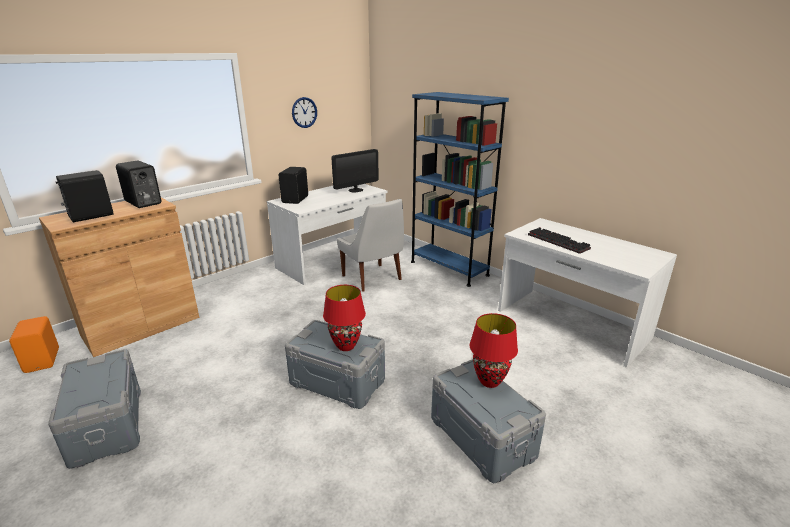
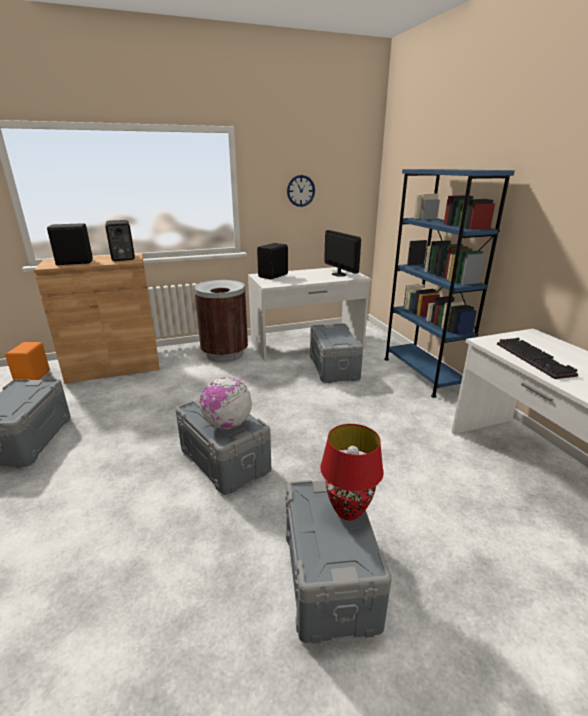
camera: 25 degrees right, 0 degrees up
red table lamp [323,285,366,351] -> globe [200,377,252,430]
monitor [332,149,378,192] -> monitor turned 105 degrees counterclockwise [324,230,361,277]
white chair [337,199,404,292] -> grey storage box [310,323,363,383]
none -> brown trash can [194,280,248,362]

